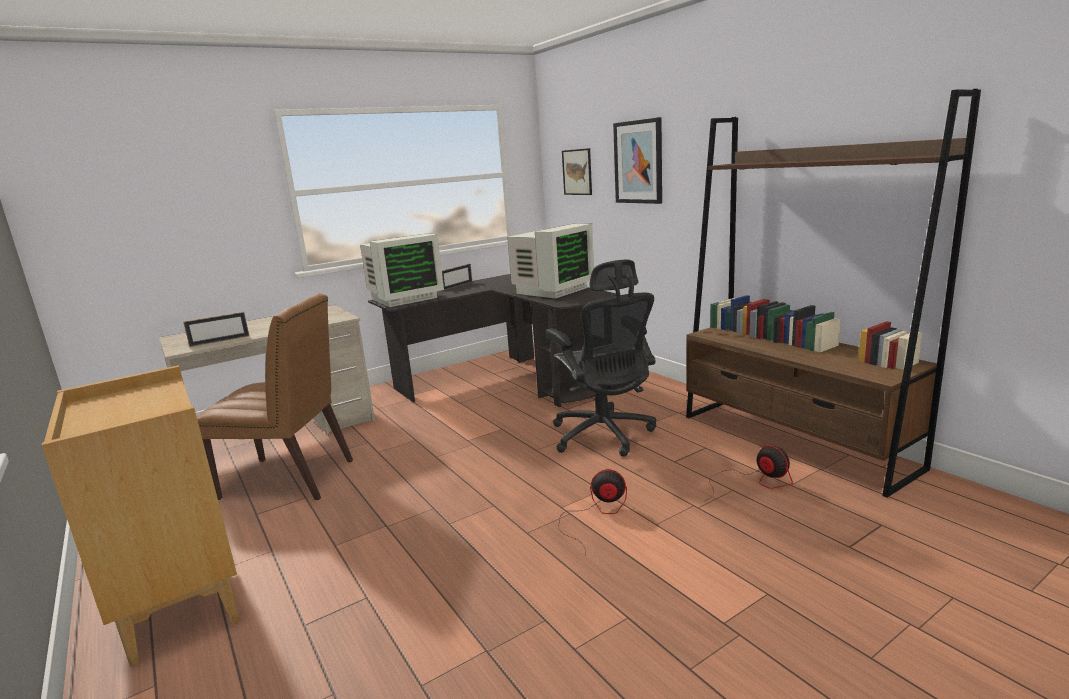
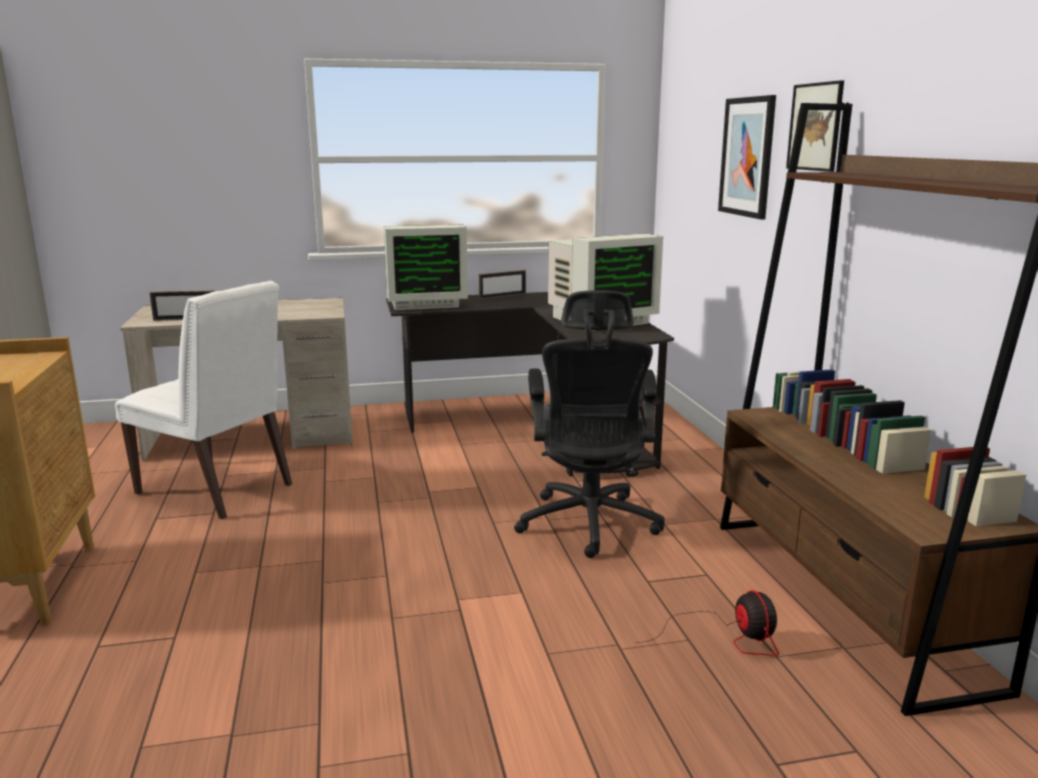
camera: 20 degrees right, 0 degrees up
brown chair [197,293,353,500] -> white chair [115,281,292,519]
fan [558,469,627,553] -> none
picture [562,148,592,195] -> picture moved to [786,80,844,172]

